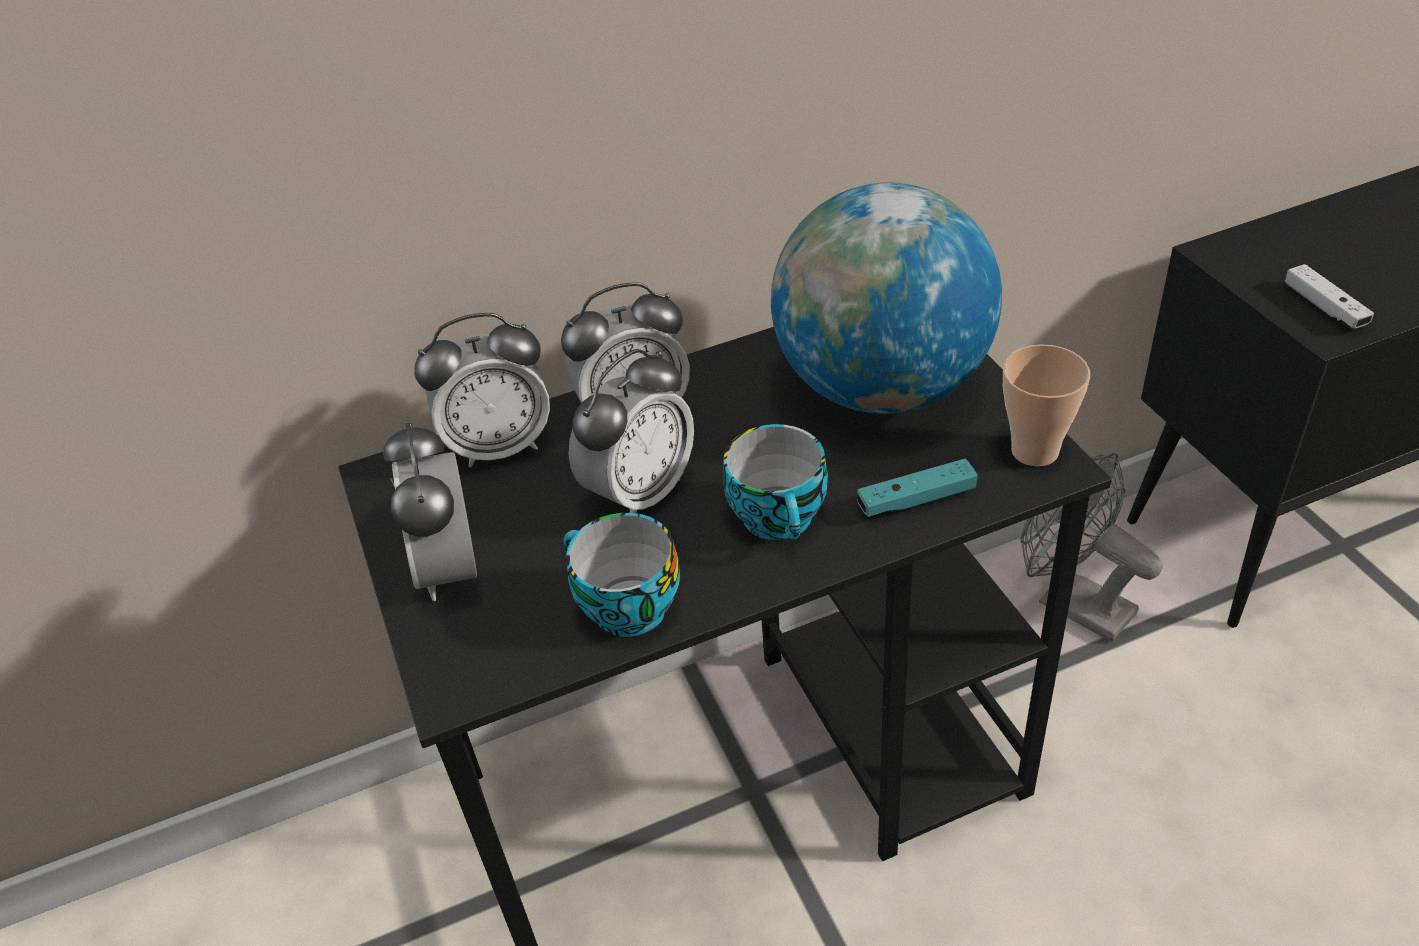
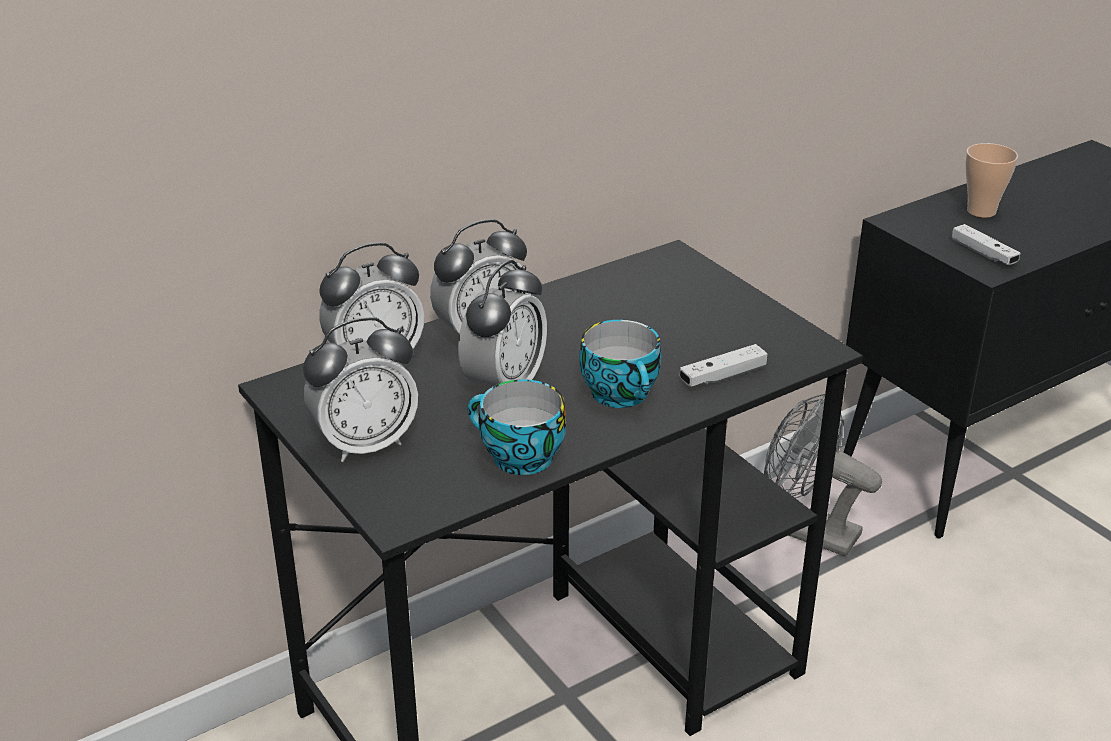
camera: 15 degrees left, 10 degrees down
alarm clock [383,421,477,601] -> alarm clock turned 90 degrees counterclockwise [303,317,418,462]
globe [771,182,1002,414] -> none
turquoise game controller [857,459,978,517] -> white game controller [679,344,767,387]
cup [1003,344,1090,466] -> cup moved to [965,143,1018,218]

